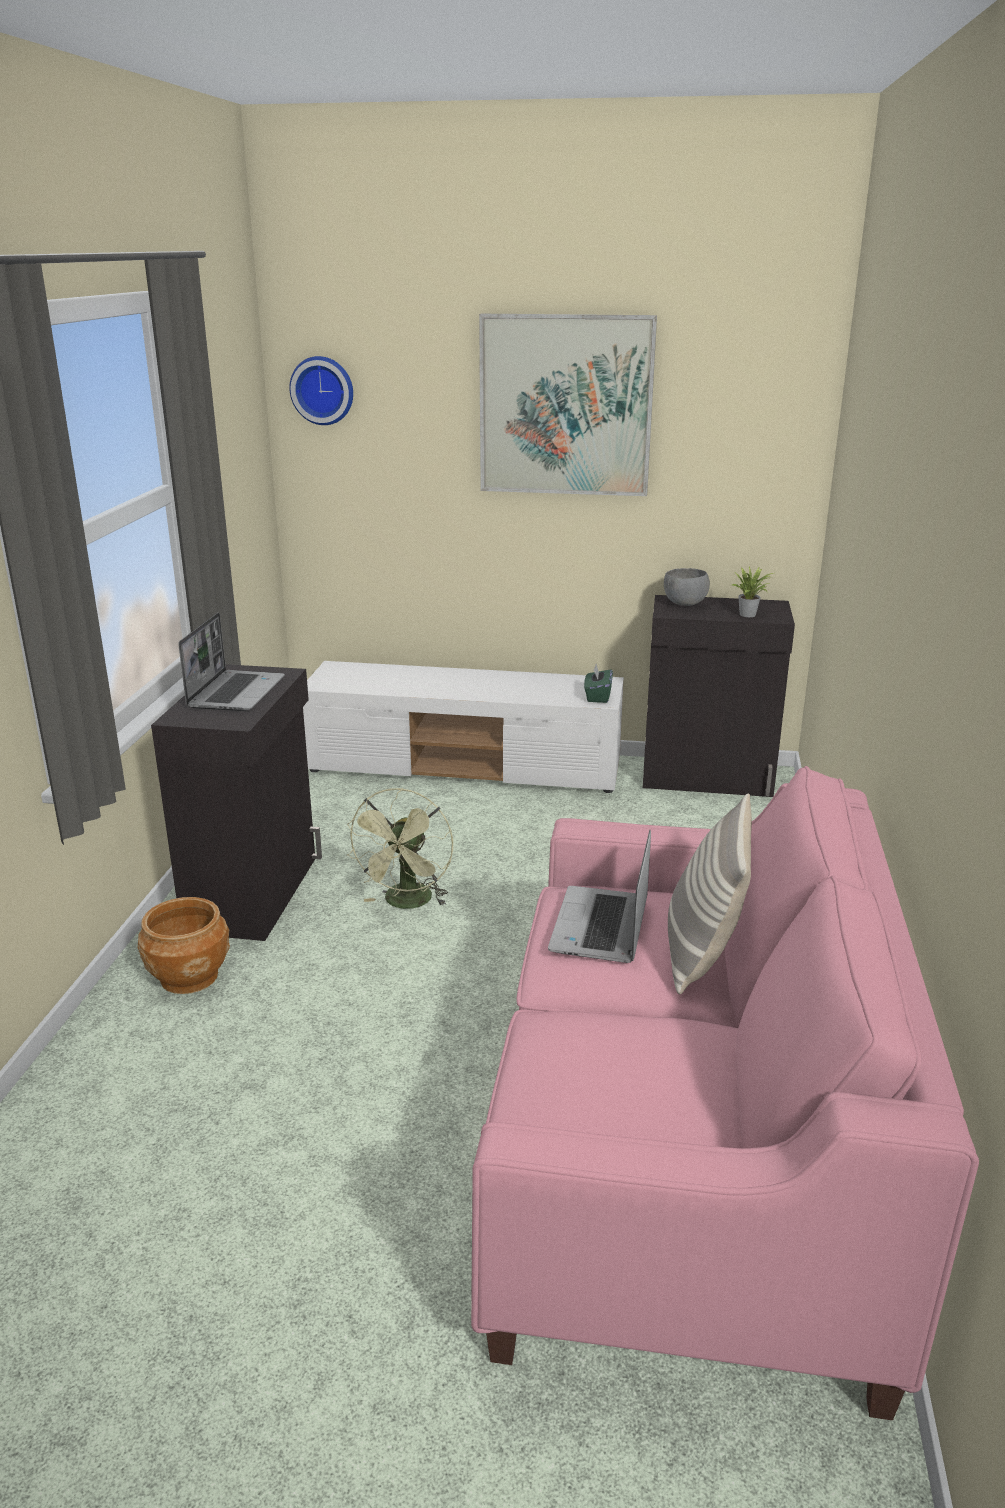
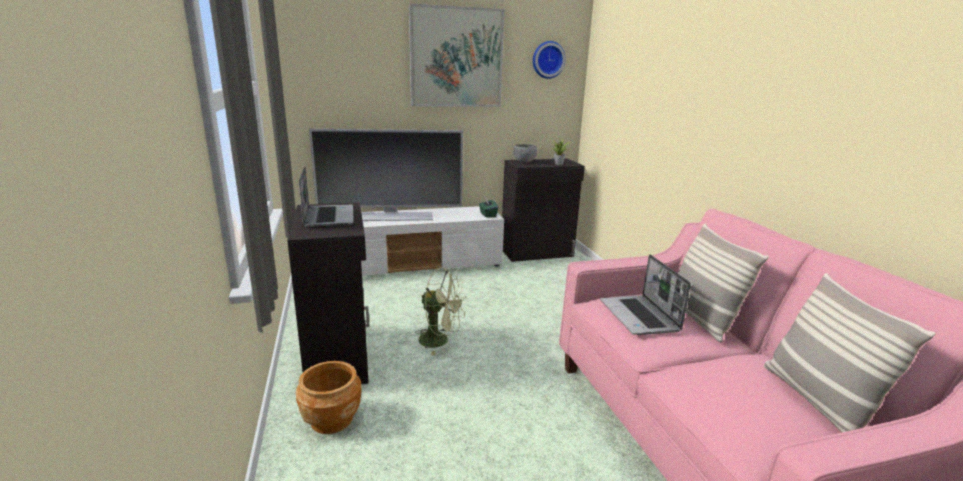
camera: 25 degrees left, 5 degrees down
wall clock [289,356,353,425] -> wall clock moved to [533,41,566,79]
green fan [347,788,453,909] -> green fan turned 60 degrees counterclockwise [415,267,466,356]
none -> television [309,129,463,221]
none -> pillow [764,273,936,433]

